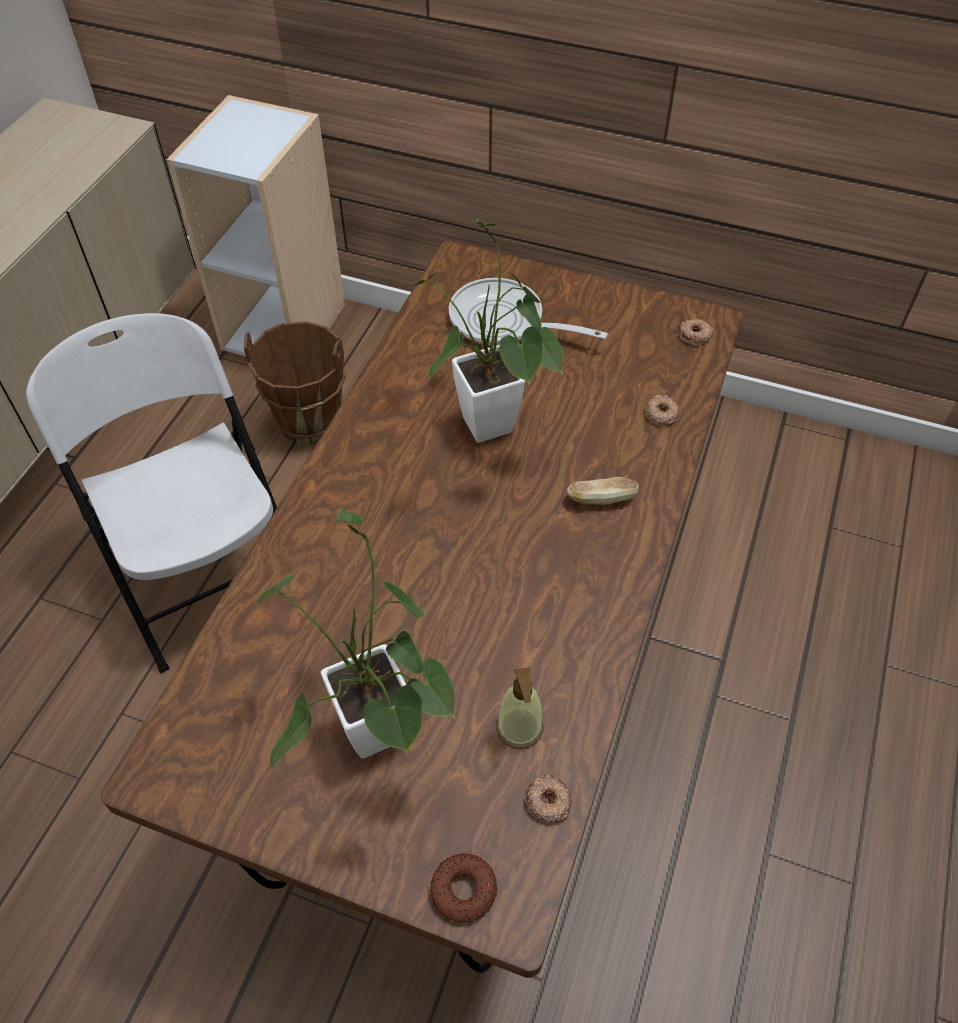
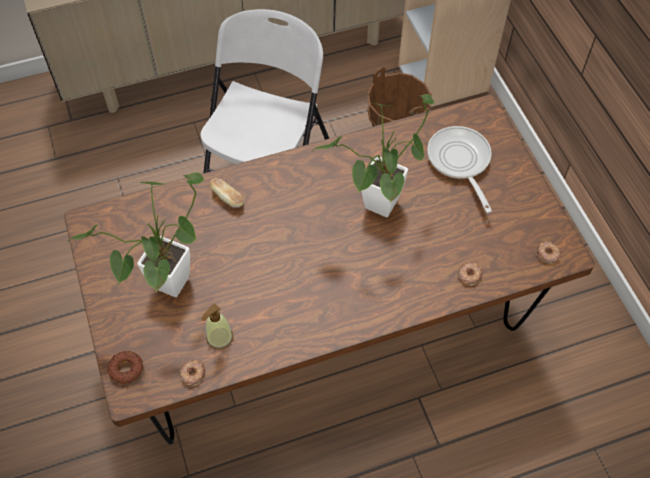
camera: 50 degrees right, 5 degrees up
bread [567,477,639,505] -> bread moved to [210,178,244,208]

